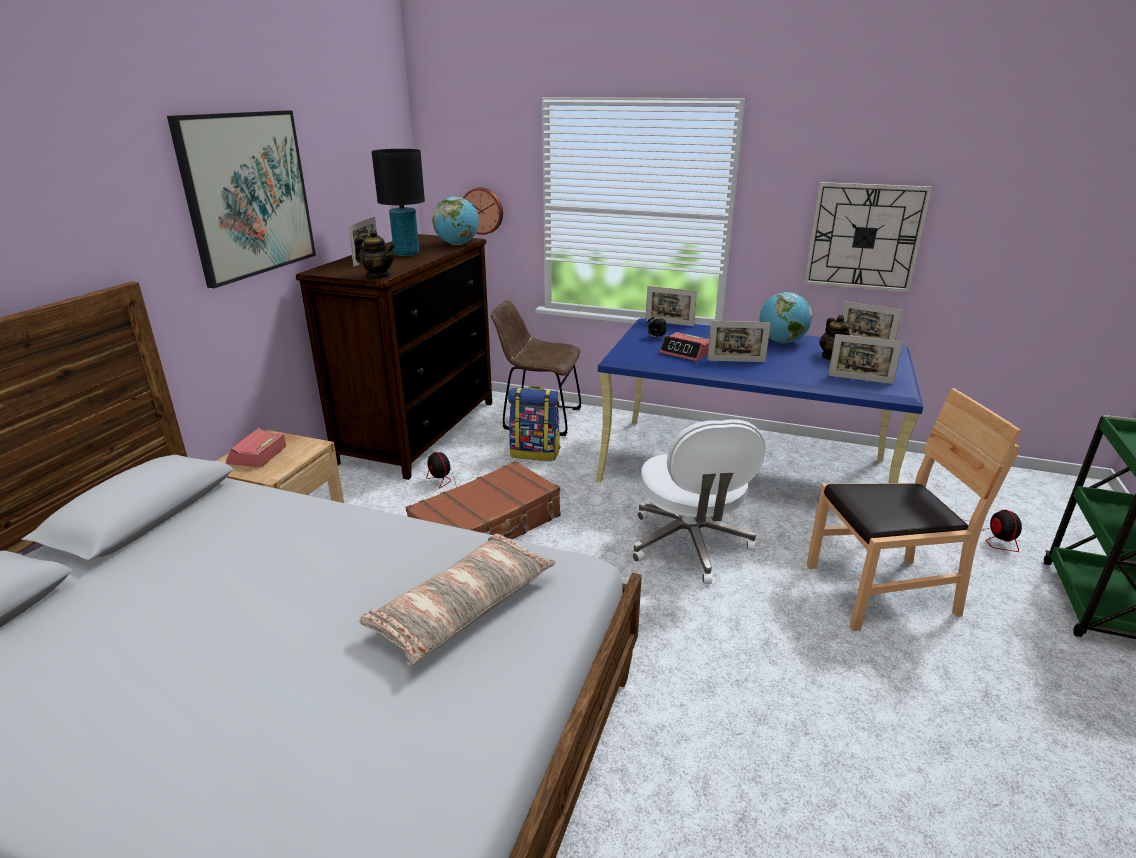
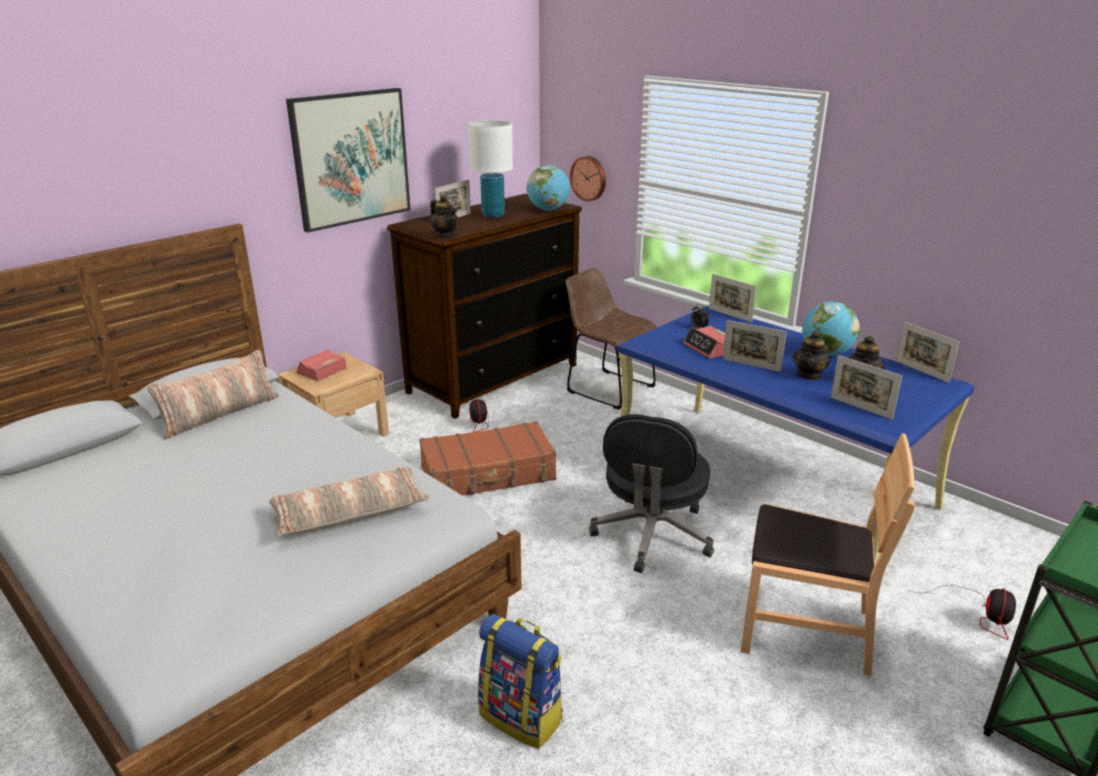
camera: 25 degrees right, 0 degrees up
black table lamp [371,149,425,256] -> white table lamp [469,120,513,218]
backpack [508,386,560,461] -> backpack moved to [478,614,563,749]
white office chair [632,419,765,584] -> black office chair [589,414,714,573]
wall clock [804,182,932,293] -> none
none -> pillow [147,350,279,439]
none -> teapot [793,331,830,380]

